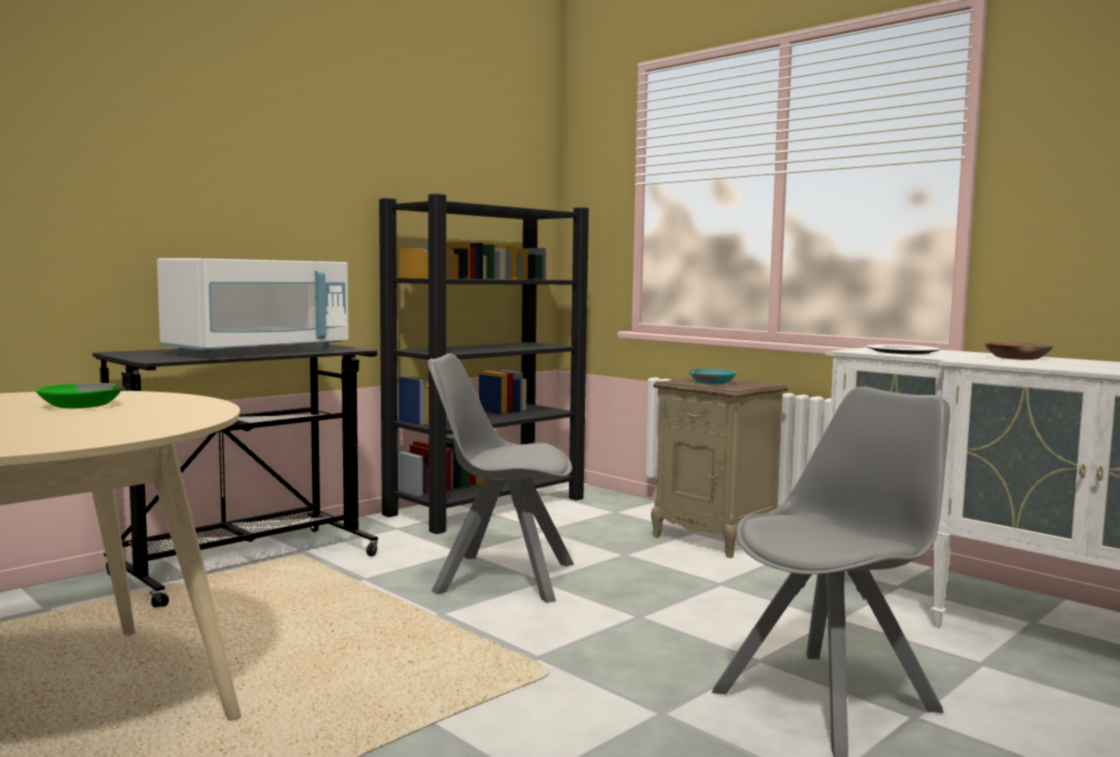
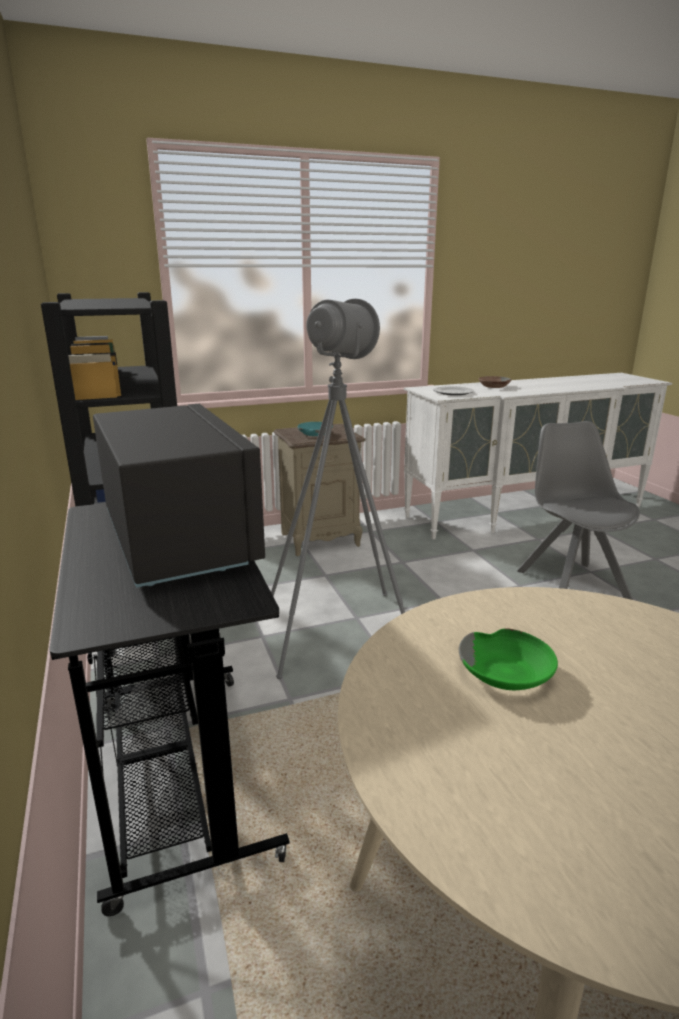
camera: 65 degrees left, 15 degrees up
white microwave [157,258,348,357] -> black microwave [93,404,265,588]
grey chair [427,354,574,603] -> grey floor lamp [271,299,405,679]

